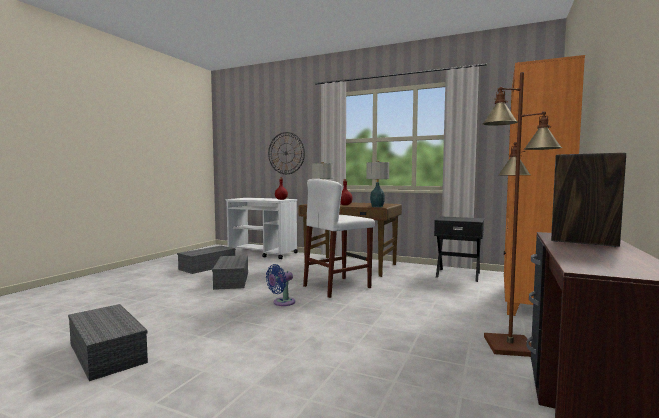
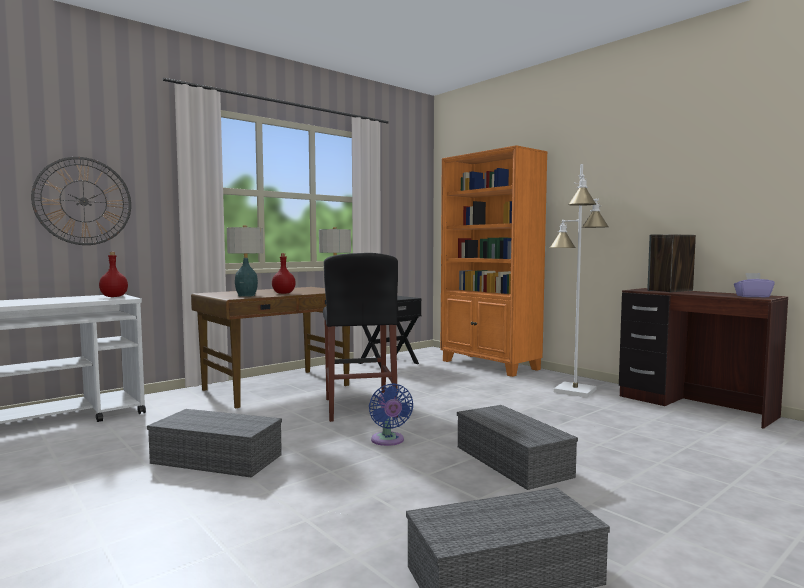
camera: 65 degrees left, 0 degrees up
grey storage box [177,246,236,274] -> grey storage box moved to [457,405,578,490]
white stool [303,179,375,298] -> black stool [323,253,398,422]
brown floor lamp [483,72,562,357] -> white floor lamp [549,164,609,397]
none -> purple tissue box [734,273,775,298]

